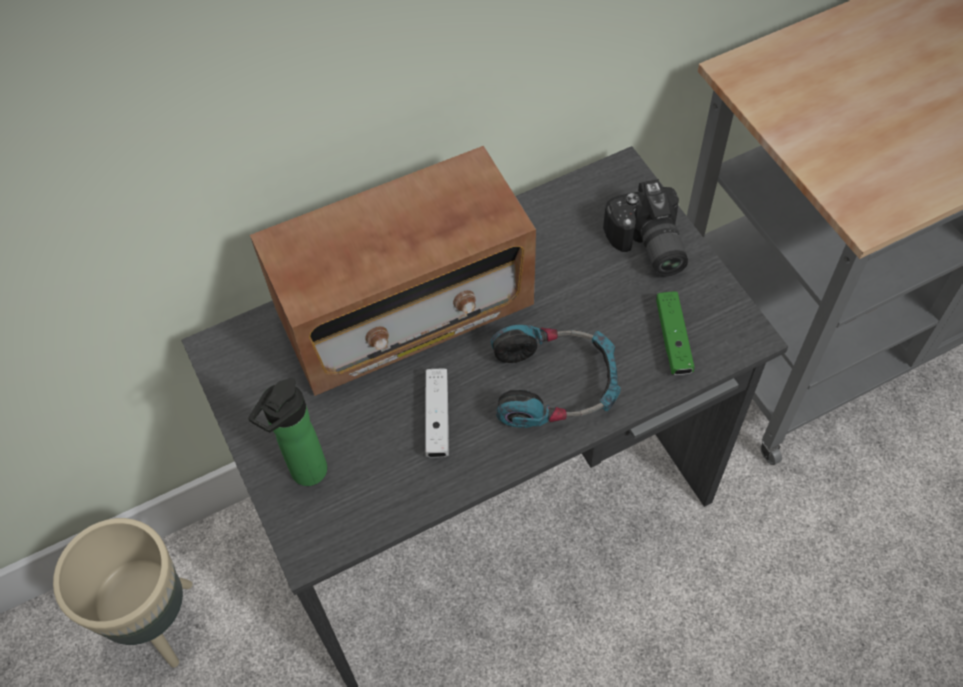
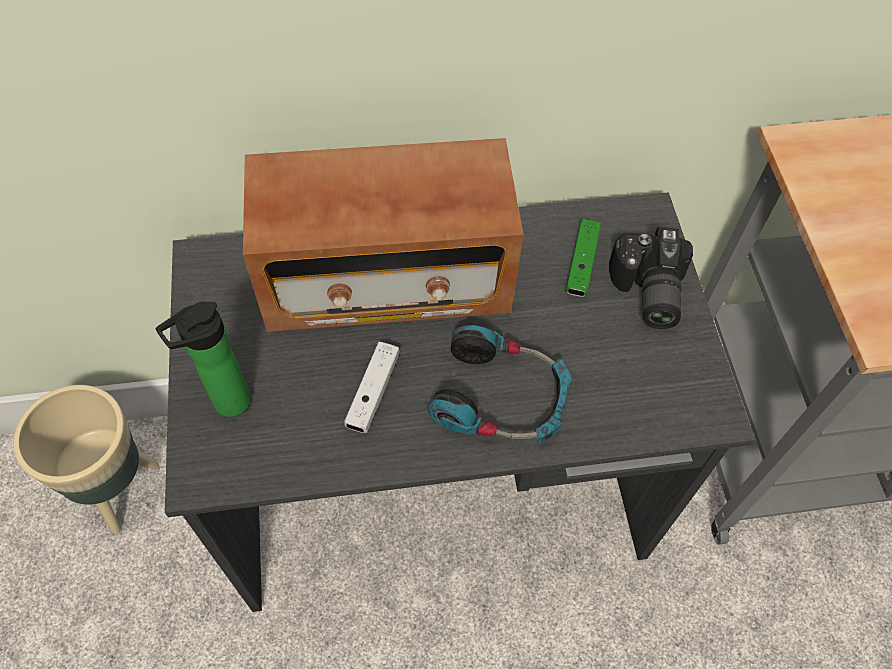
camera: 15 degrees right, 0 degrees up
green game controller [656,291,694,375] -> green game controller moved to [565,219,601,297]

